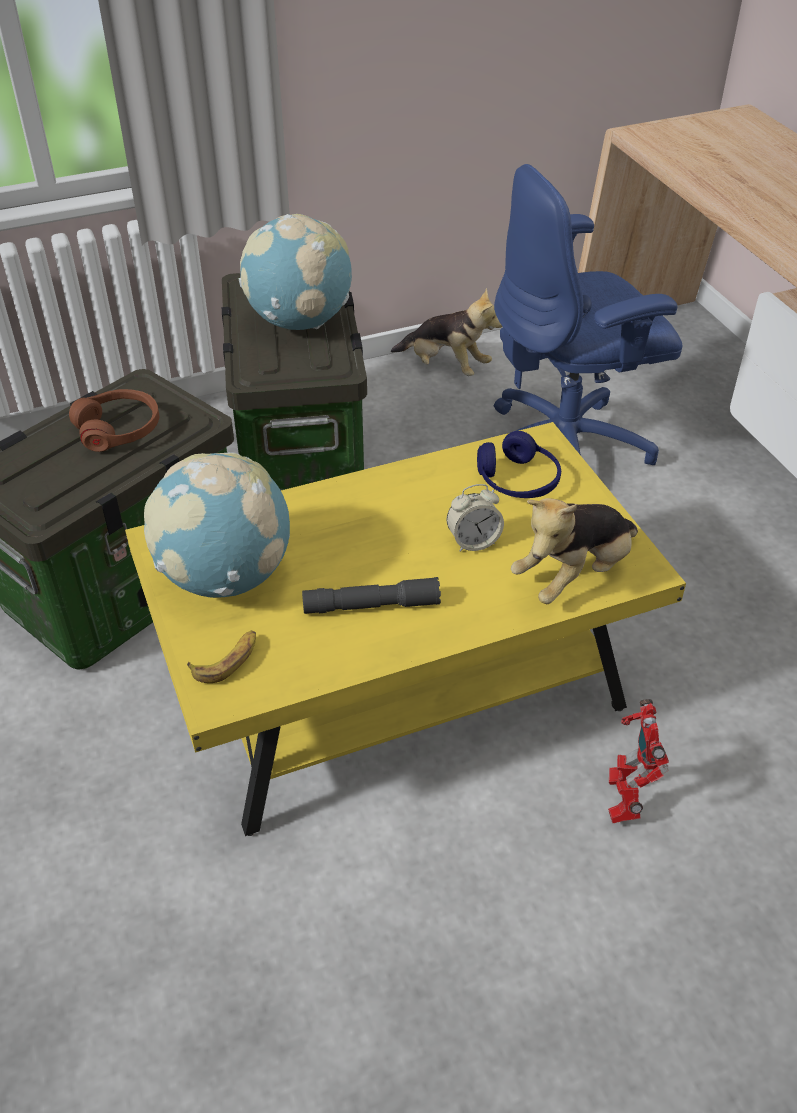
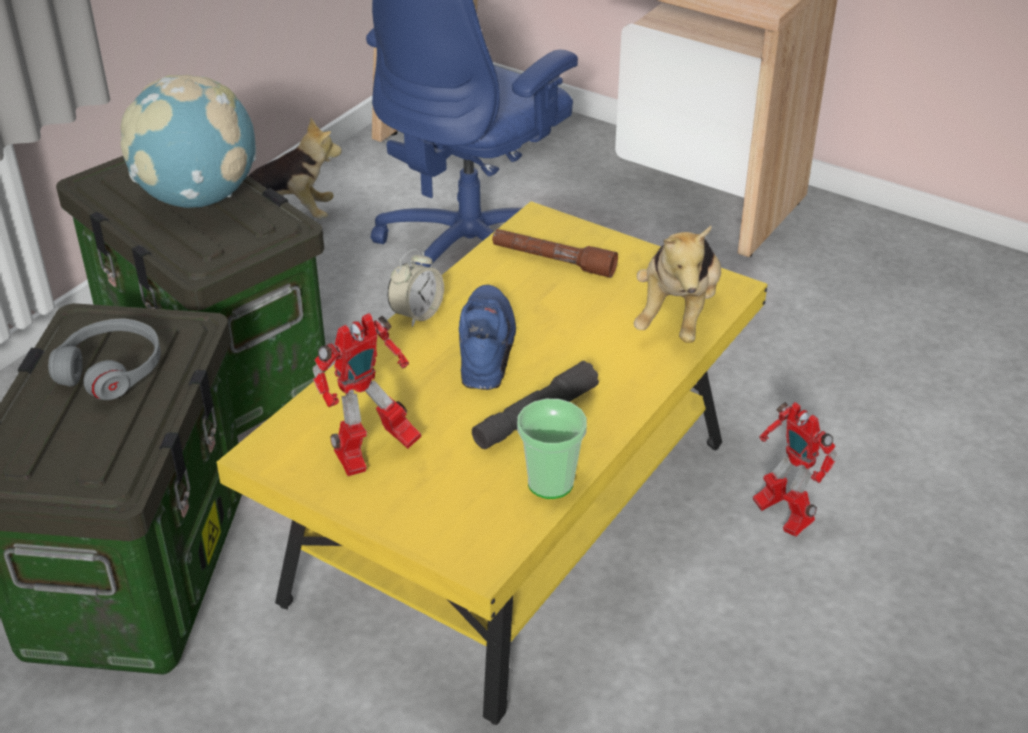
camera: 35 degrees left, 5 degrees down
brown headphones [69,389,159,452] -> grey headphones [48,319,161,400]
globe [144,452,290,598] -> toy robot [313,313,422,476]
banana [187,631,256,683] -> none
alarm clock [447,484,504,552] -> alarm clock moved to [387,248,444,327]
blue headphones [477,431,561,498] -> brown flashlight [492,229,618,278]
none -> blue shoe [459,285,516,390]
none -> cup [517,399,587,499]

